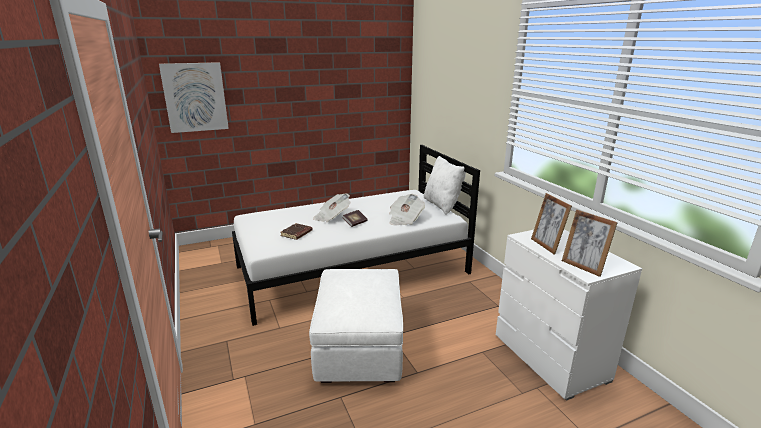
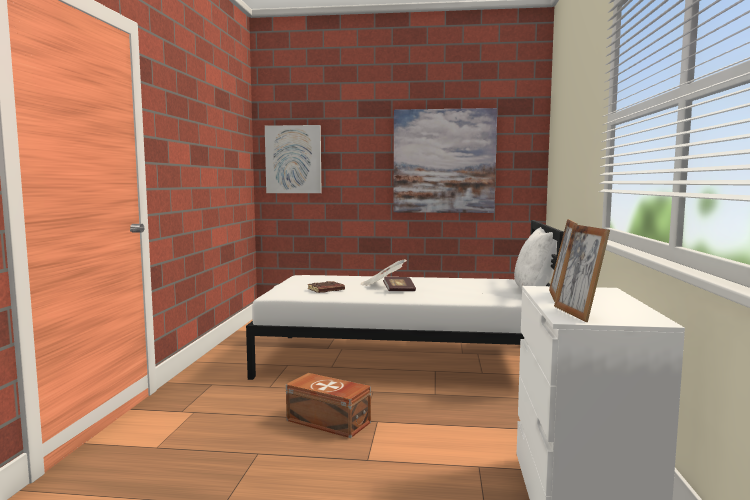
camera: 30 degrees right, 15 degrees down
white ottoman [309,269,403,383] -> brown storage box [286,373,371,438]
newspaper [389,194,425,225] -> none
none -> picture [393,108,497,213]

